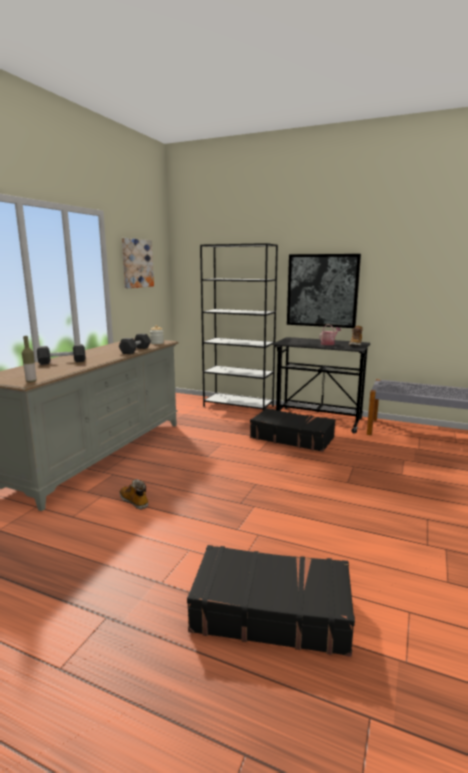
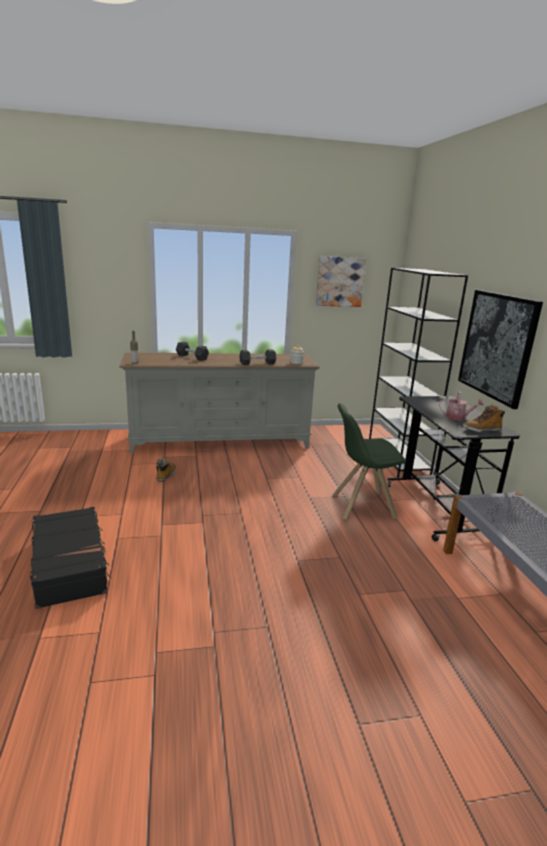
camera: 55 degrees right, 5 degrees up
black suitcase [250,408,336,452] -> green chair [332,403,406,520]

